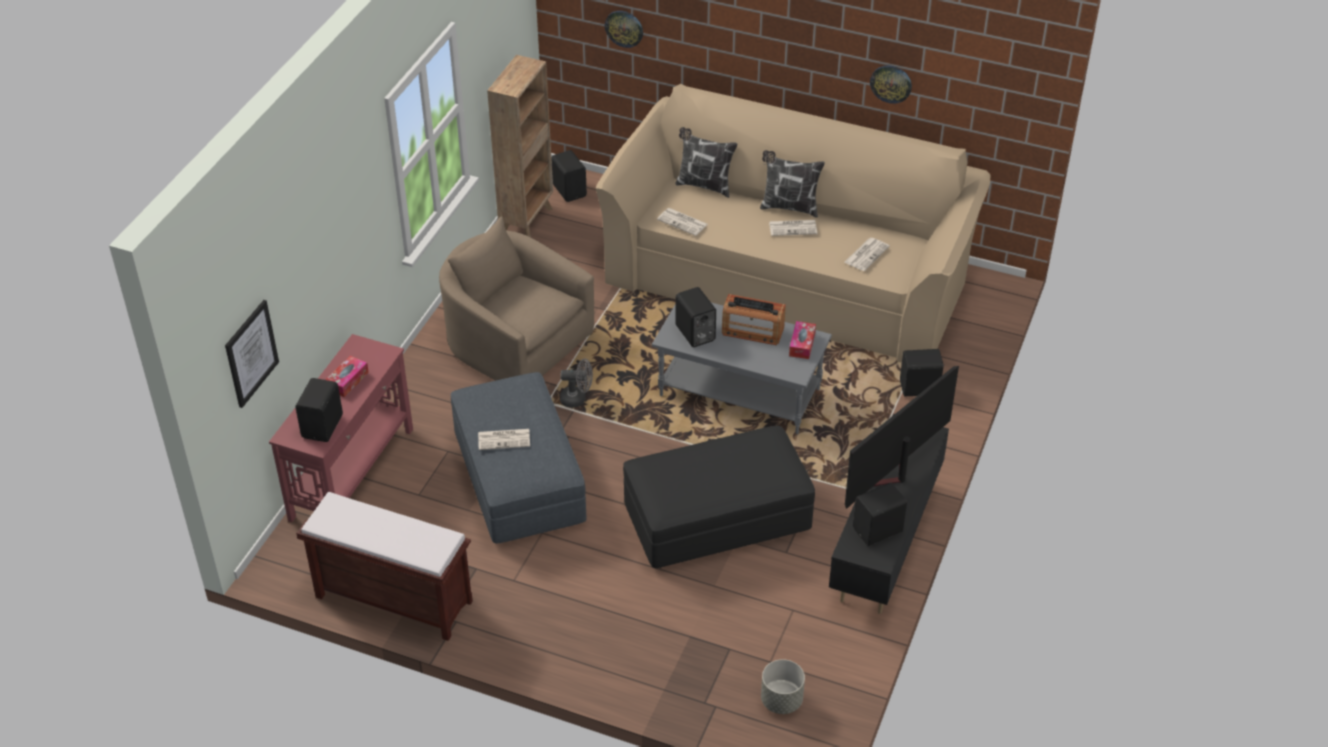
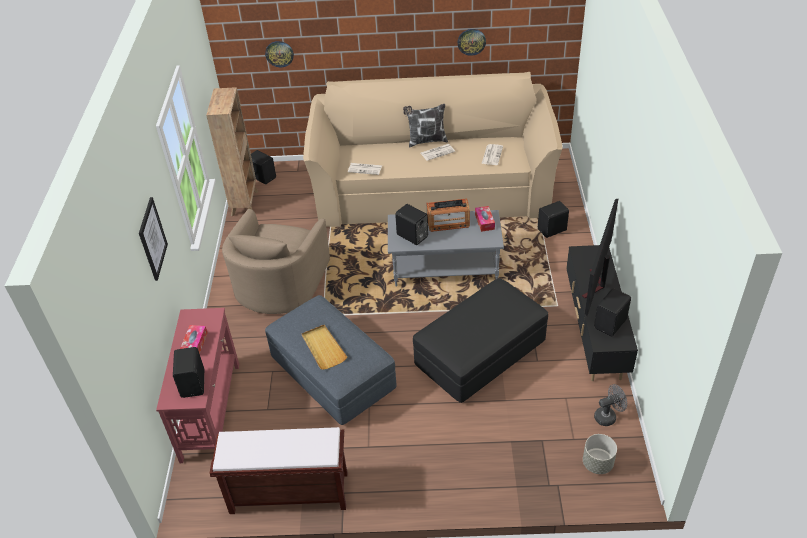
camera: 20 degrees left, 0 degrees up
picture [225,300,279,408] -> picture moved to [139,197,168,281]
beige armchair [439,217,594,381] -> beige armchair turned 90 degrees counterclockwise [222,209,330,314]
newspaper [478,429,530,450] -> beige tray [302,325,347,370]
grey fan [560,358,593,407] -> grey fan moved to [594,384,627,426]
pillow [675,127,738,198] -> none

